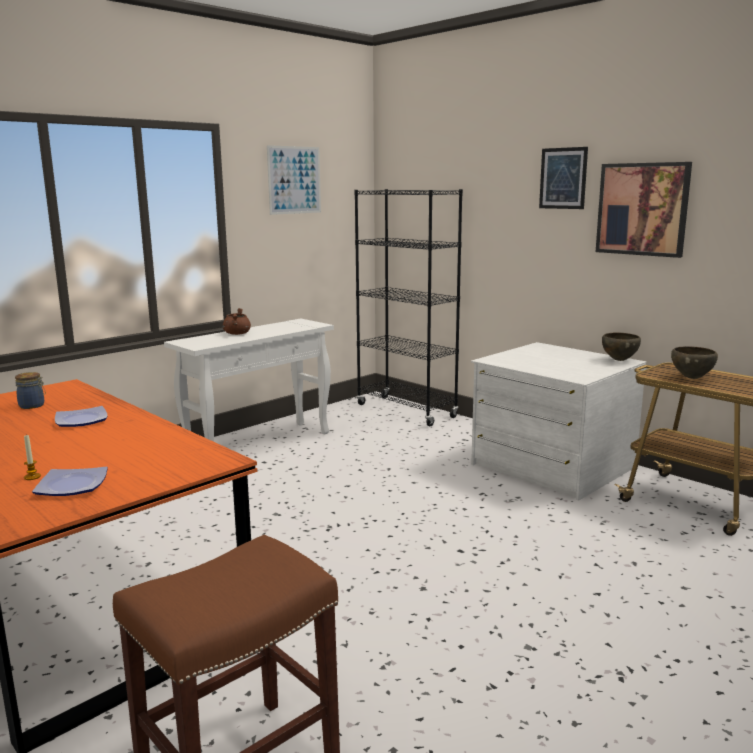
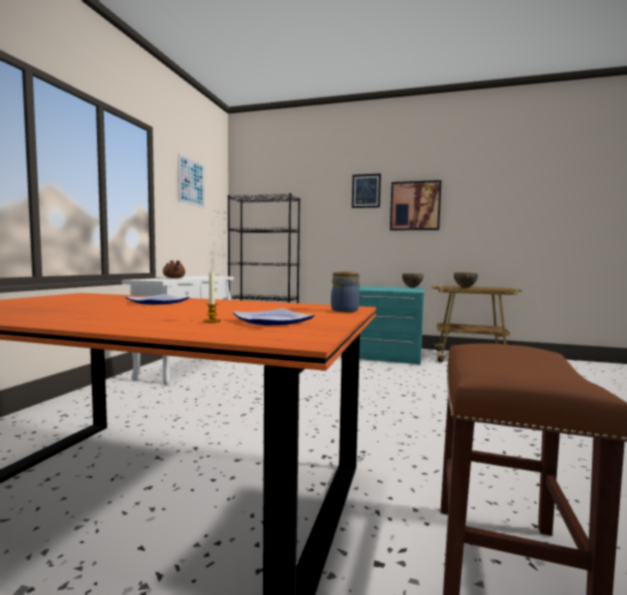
camera: 30 degrees left, 10 degrees down
jar [15,372,46,409] -> jar moved to [331,271,361,312]
white dresser [471,342,646,501] -> turquoise dresser [341,286,424,365]

